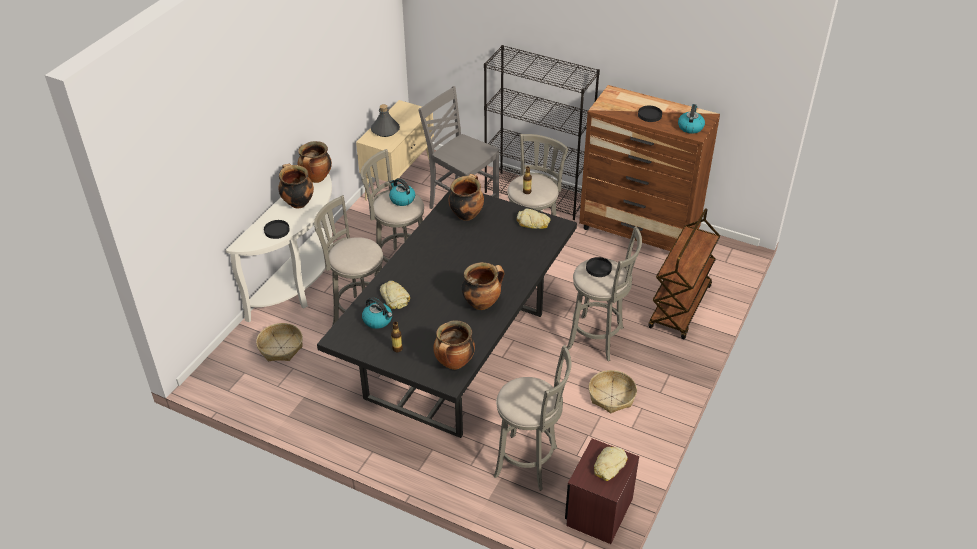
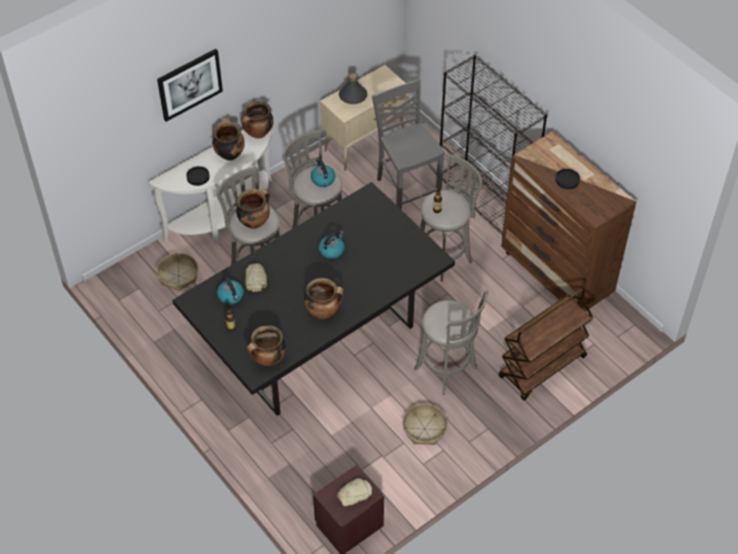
camera: 25 degrees right, 10 degrees up
cooking pot [448,174,484,221] -> cooking pot moved to [236,189,270,229]
grey stool [494,345,572,491] -> none
bread [517,208,550,229] -> none
black plate [586,257,612,277] -> none
kettle [678,104,705,134] -> kettle moved to [319,231,345,259]
none -> picture [157,49,223,122]

